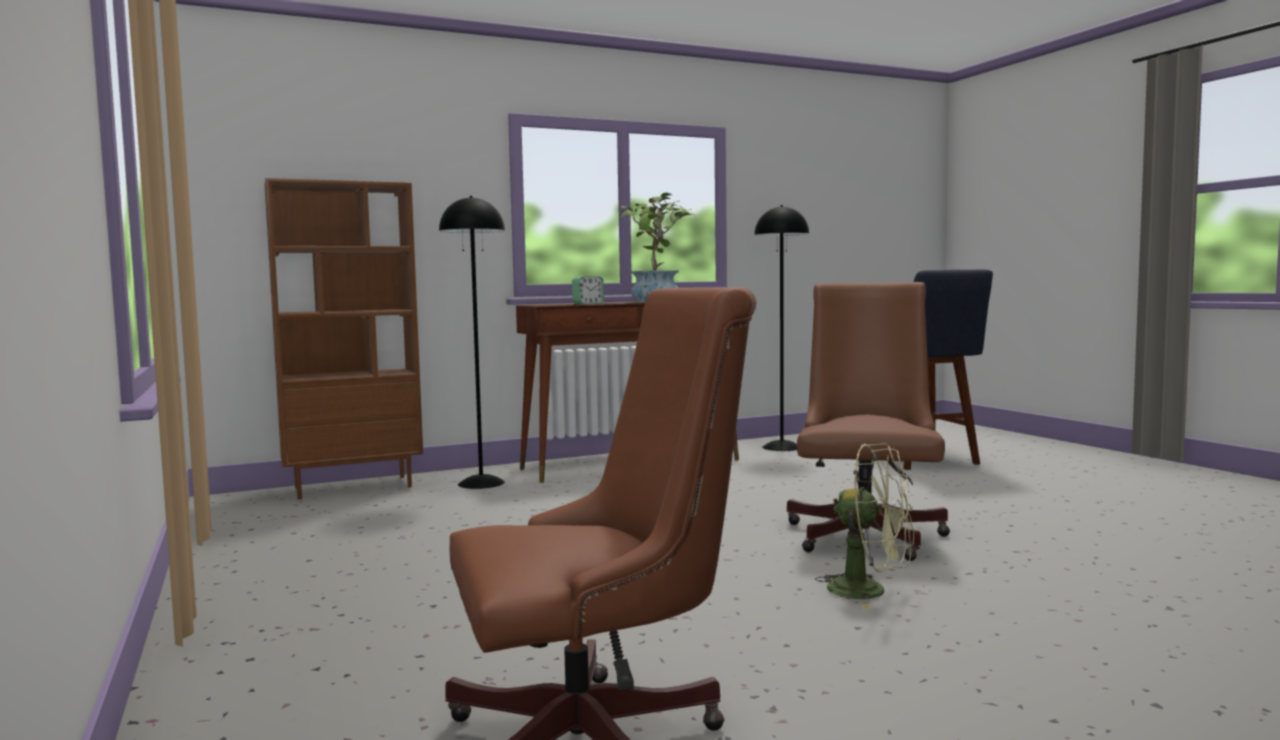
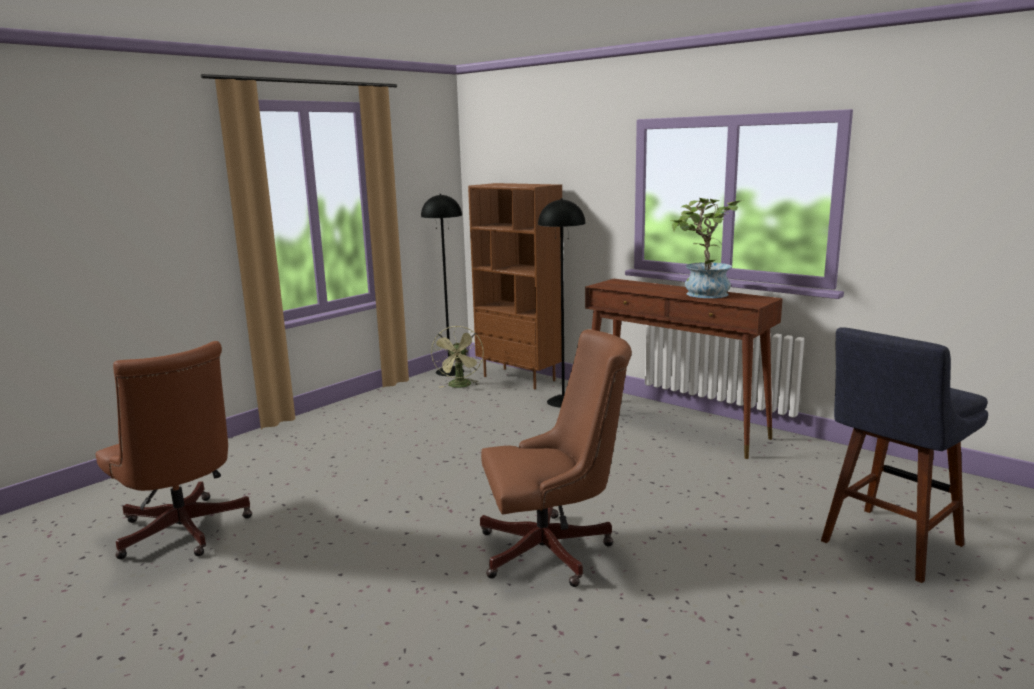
camera: 65 degrees right, 10 degrees up
alarm clock [572,276,604,305] -> none
black floor lamp [754,205,809,451] -> black floor lamp moved to [421,194,464,376]
green fan [815,443,914,609] -> green fan moved to [431,326,484,388]

